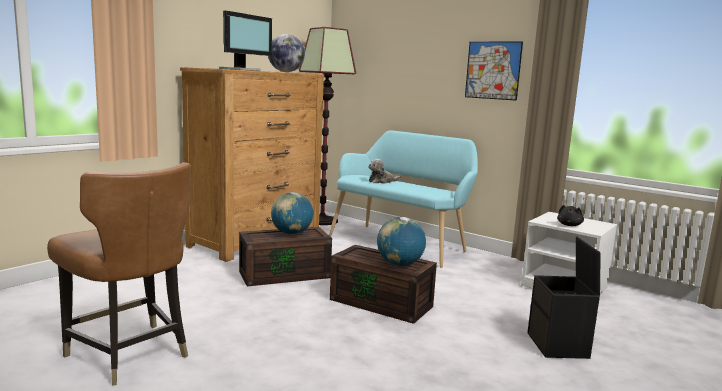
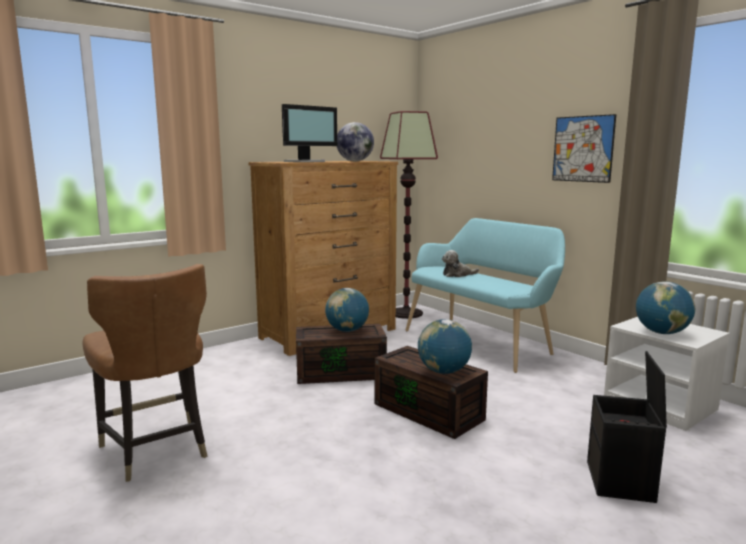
camera: 15 degrees right, 0 degrees up
black plush toy [557,205,584,226] -> globe [636,281,695,334]

